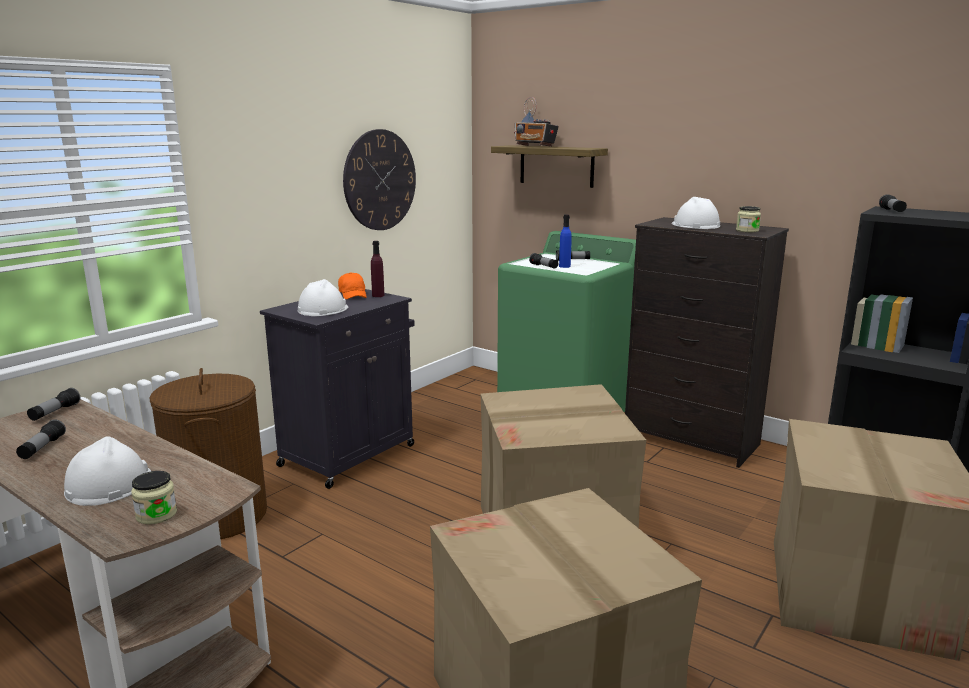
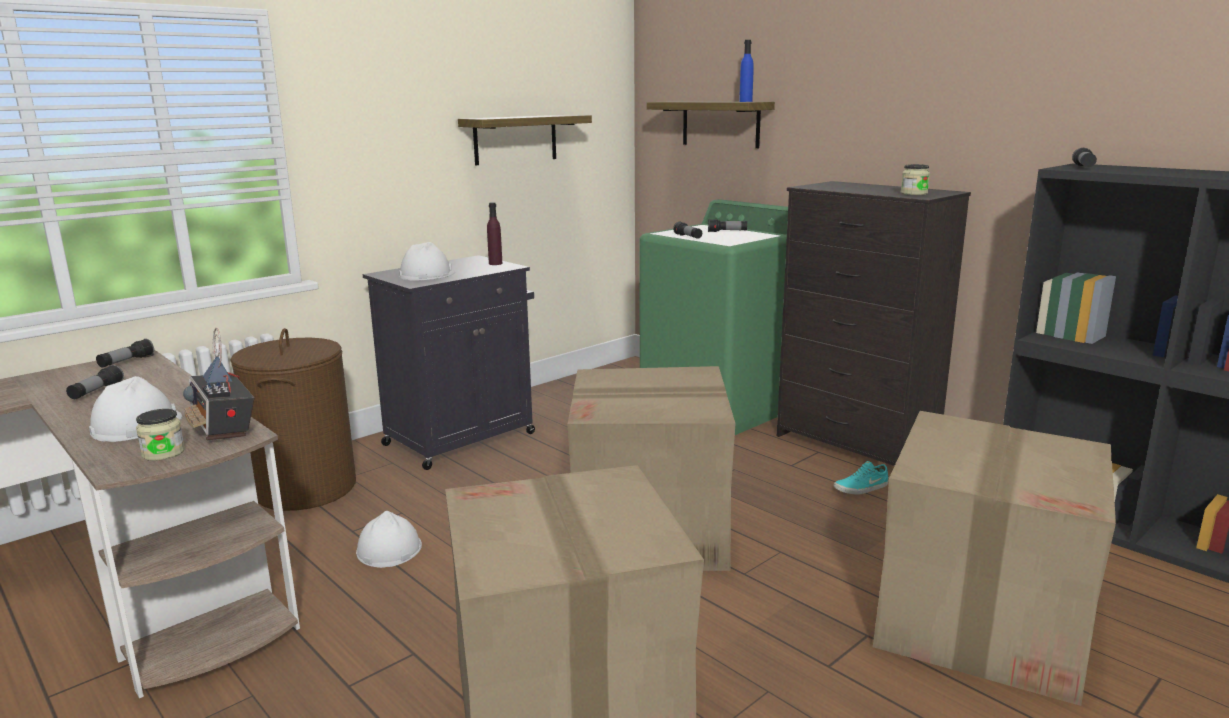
camera: 10 degrees right, 0 degrees up
orange cap [338,273,367,299] -> none
wall clock [343,129,416,230] -> shelf [458,115,592,165]
radio [514,97,559,147] -> radio moved to [183,328,254,440]
blue bottle [559,214,572,268] -> blue bottle moved to [739,40,754,102]
white hard hat [671,197,720,229] -> white hard hat moved to [356,511,422,568]
none -> turquoise shoe [834,461,889,495]

